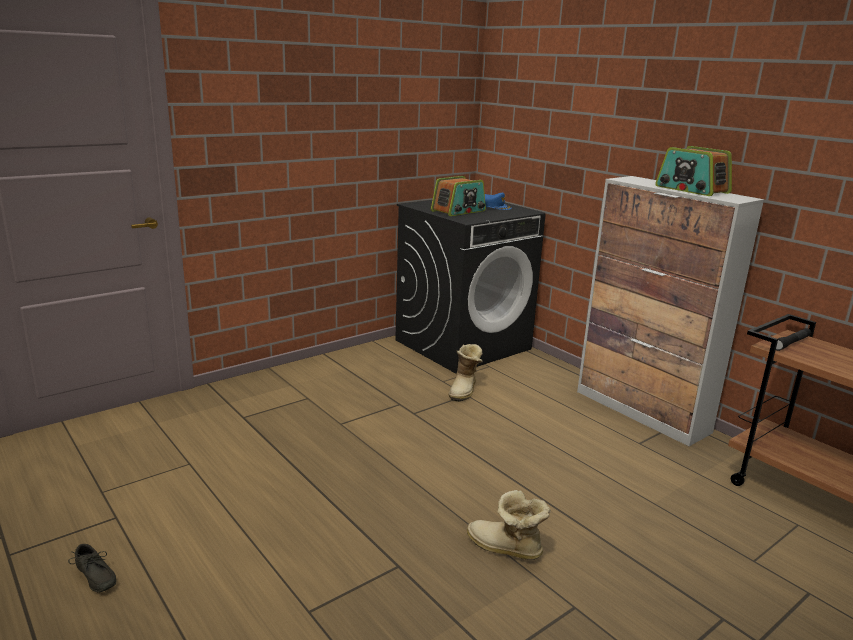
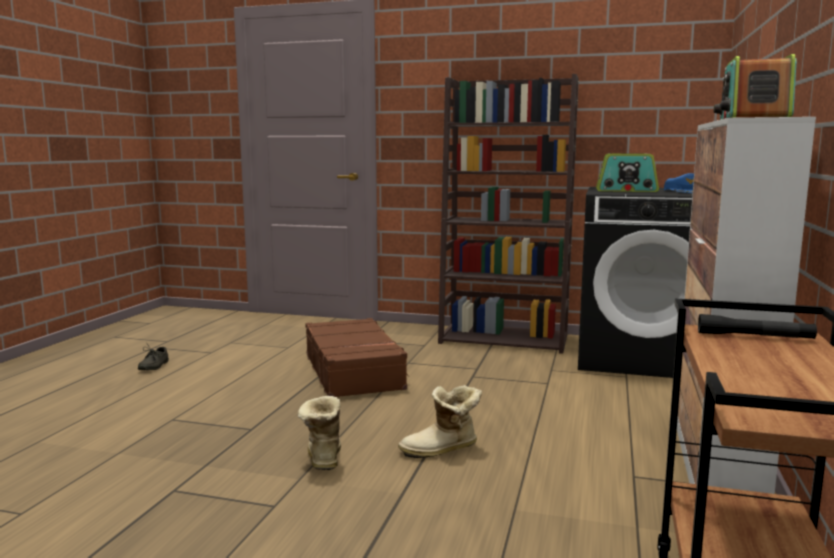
camera: 55 degrees right, 10 degrees down
boot [448,344,483,402] -> boot moved to [398,385,482,458]
none -> brown suitcase [305,318,409,397]
none -> brown bookcase [438,74,579,354]

